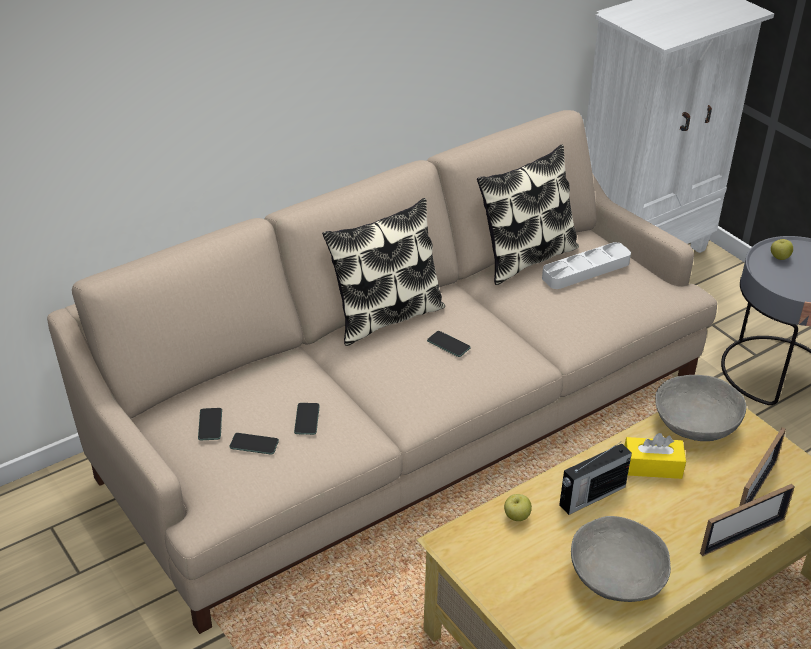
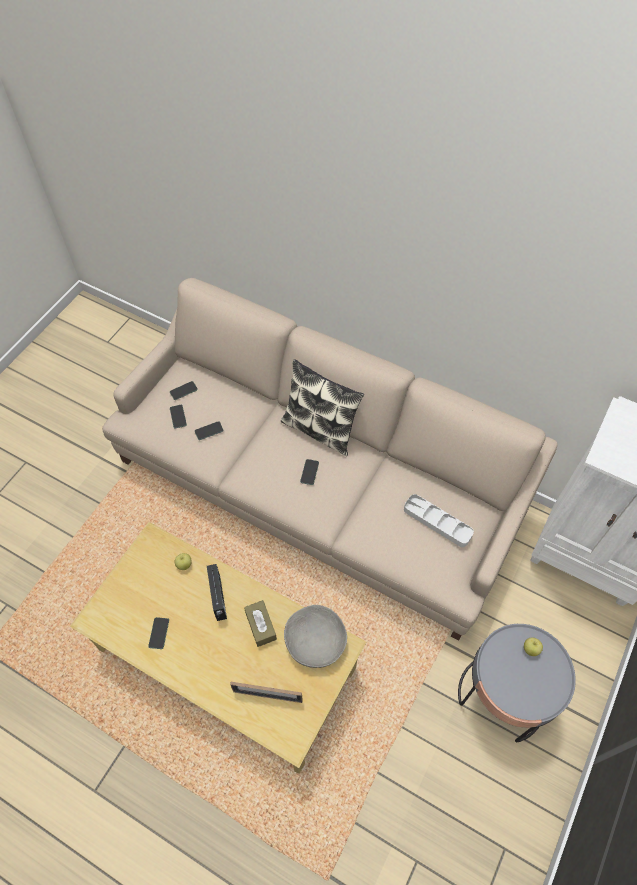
camera: 65 degrees right, 20 degrees up
pillow [477,145,579,285] -> none
radio [559,443,632,515] -> radio turned 135 degrees counterclockwise [207,564,227,621]
grey bowl [571,516,671,602] -> phone [148,617,169,649]
yellow tissue box [624,433,686,479] -> brown tissue box [244,600,277,647]
picture frame [700,484,795,556] -> none

